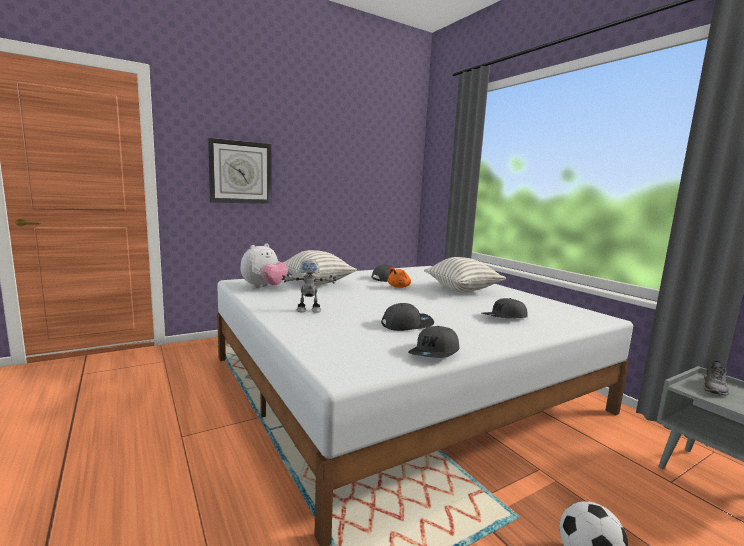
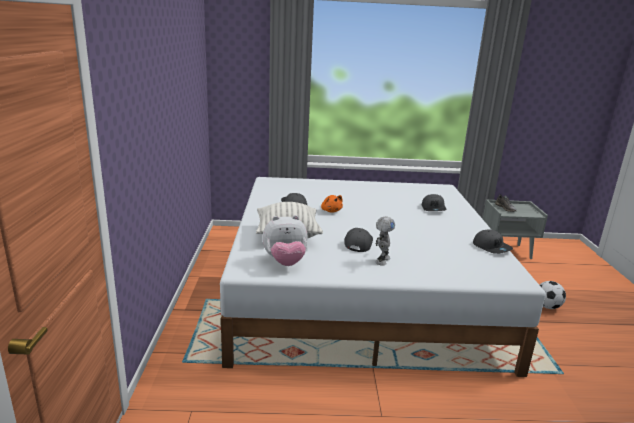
camera: 60 degrees left, 10 degrees up
wall clock [208,138,272,204] -> none
plush toy [241,243,288,288] -> plush toy turned 105 degrees clockwise [262,215,308,266]
grey cap [381,303,434,331] -> grey cap moved to [344,228,373,252]
pillow [424,257,506,293] -> none

